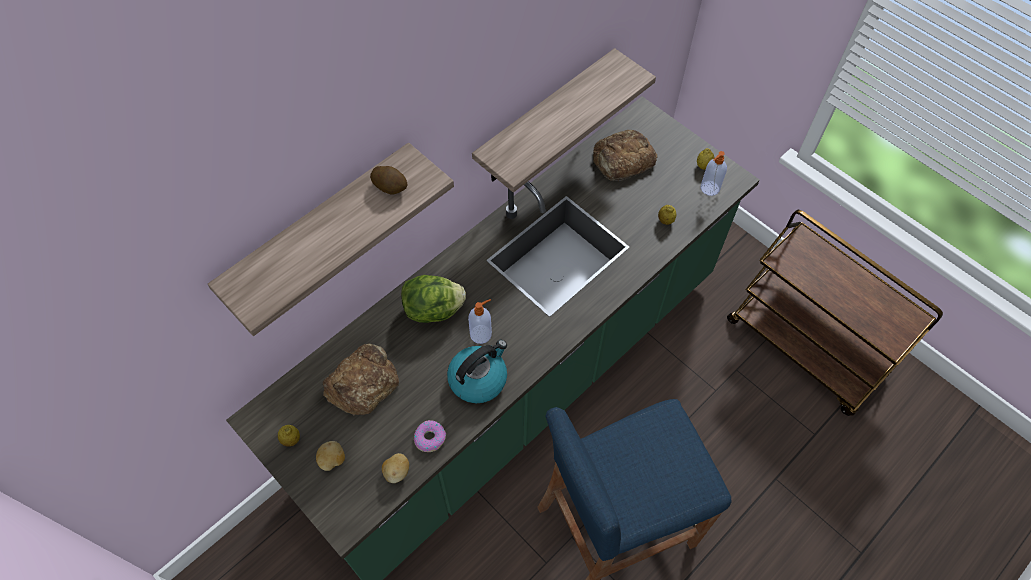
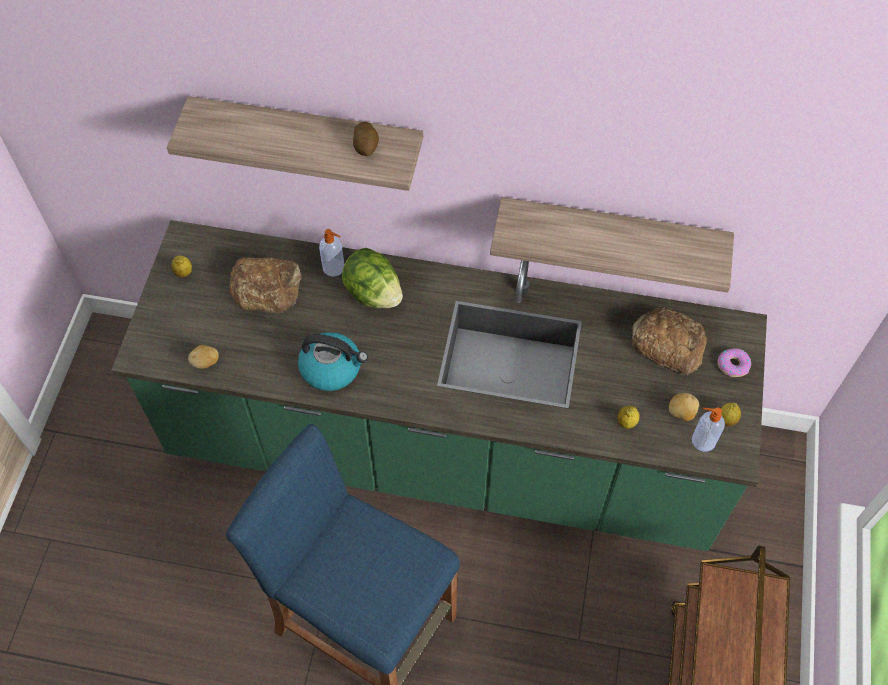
camera: 55 degrees right, 0 degrees up
potato [316,441,345,471] -> potato moved to [669,393,699,421]
donut [414,420,446,452] -> donut moved to [717,348,751,377]
soap dispenser [468,299,492,344] -> soap dispenser moved to [319,229,344,277]

